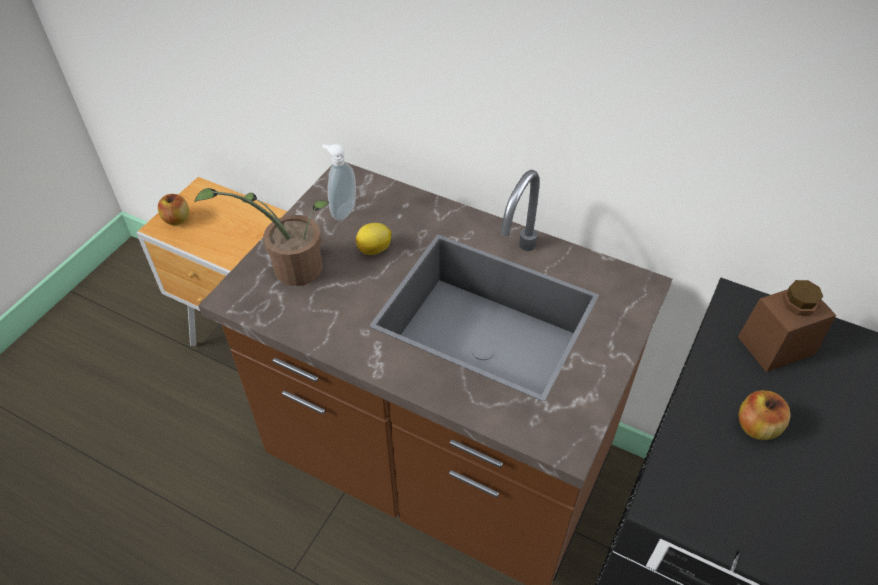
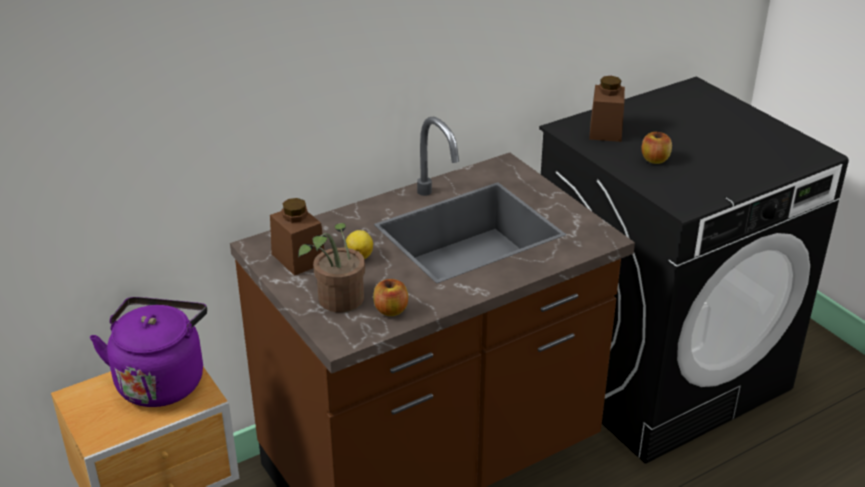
camera: 60 degrees left, 15 degrees down
apple [158,194,189,225] -> apple moved to [373,279,408,316]
soap dispenser [322,144,356,220] -> brown jar [270,198,324,276]
none -> purple kettle [90,297,207,407]

